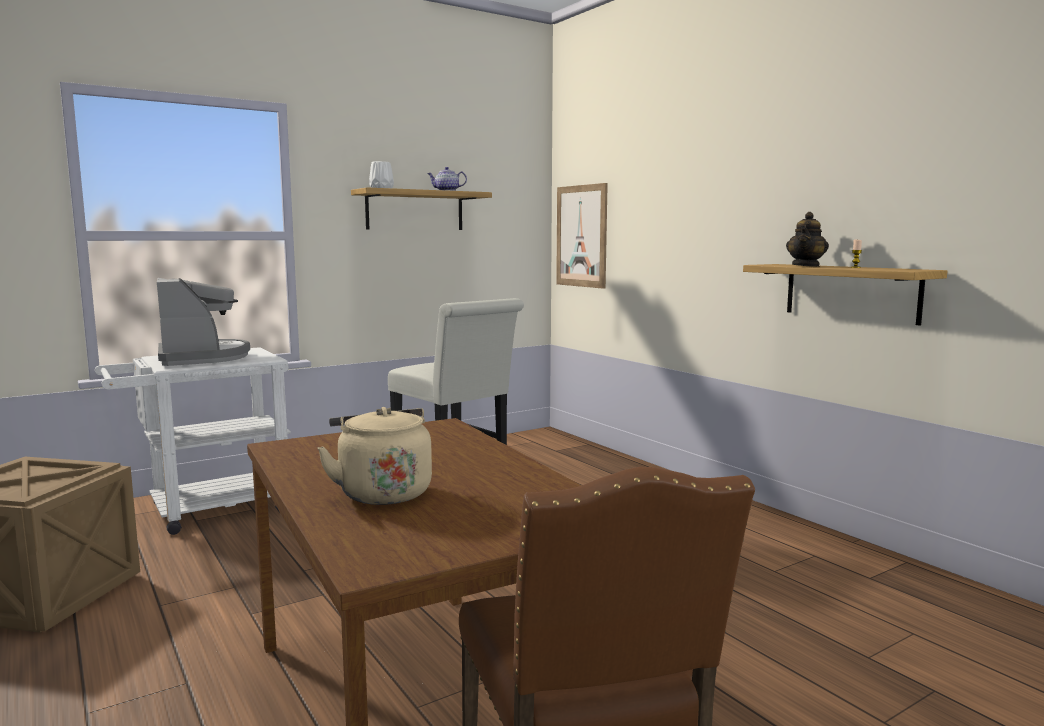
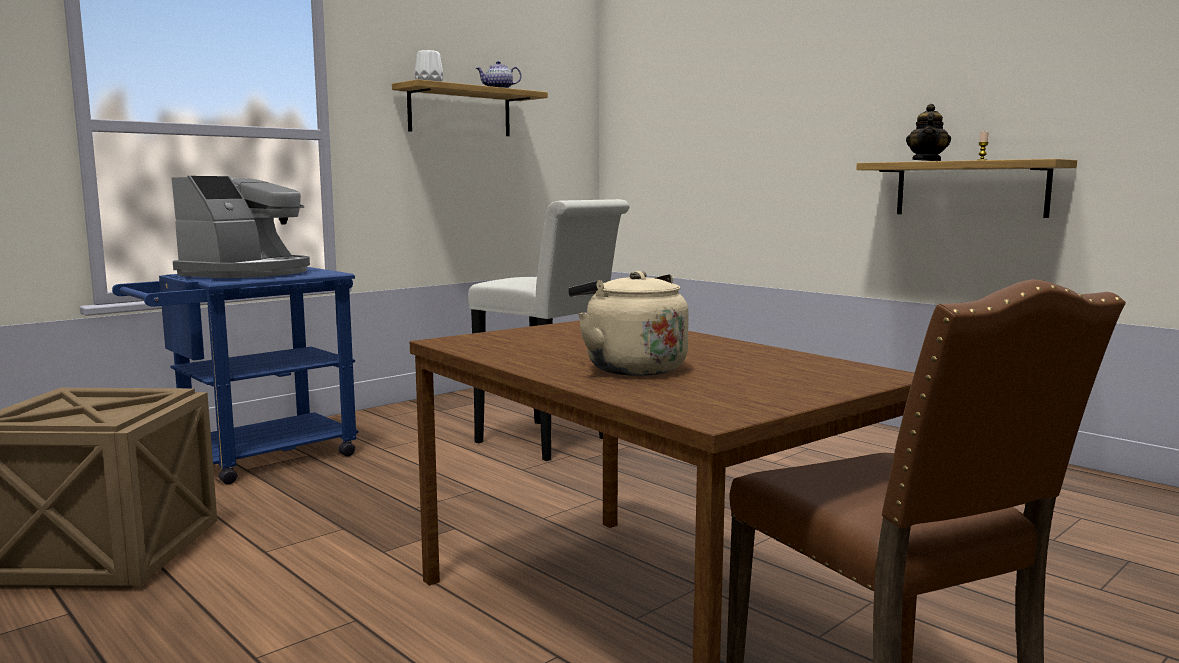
camera: 10 degrees left, 0 degrees up
white cart [95,347,291,535] -> blue cart [112,267,359,484]
coffee machine [157,278,250,366] -> coffee machine turned 60 degrees clockwise [172,176,310,278]
picture [556,183,608,289] -> none

